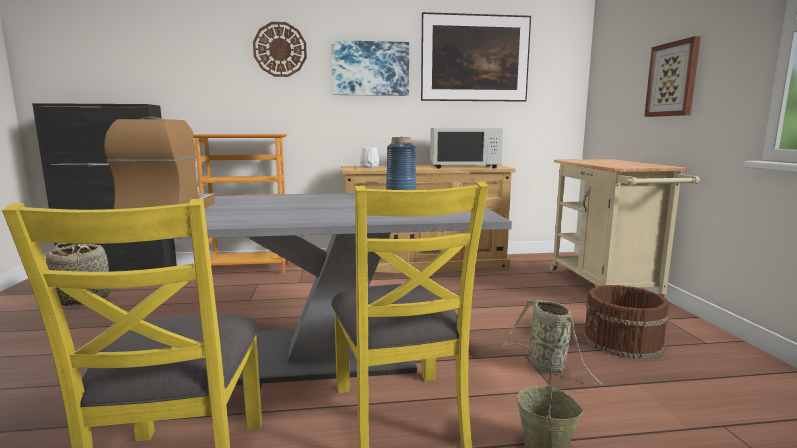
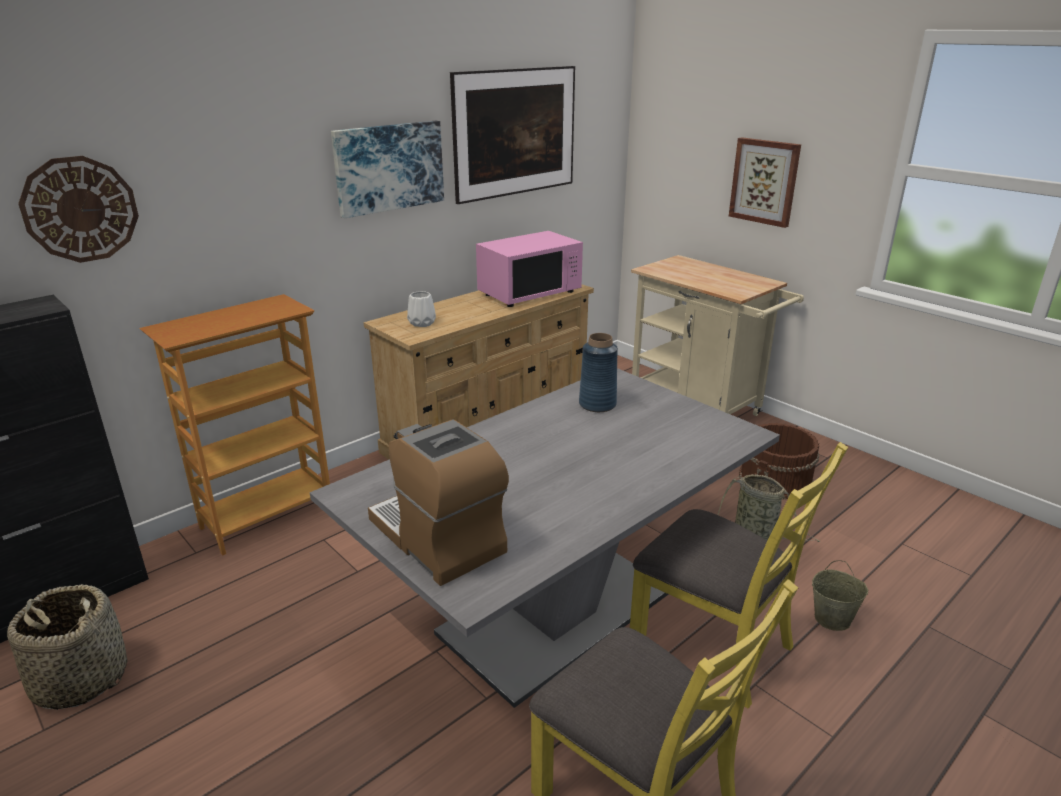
camera: 35 degrees left, 15 degrees up
wall clock [253,22,307,77] -> wall clock moved to [18,156,139,263]
white microwave [430,128,503,168] -> pink microwave [476,231,583,307]

